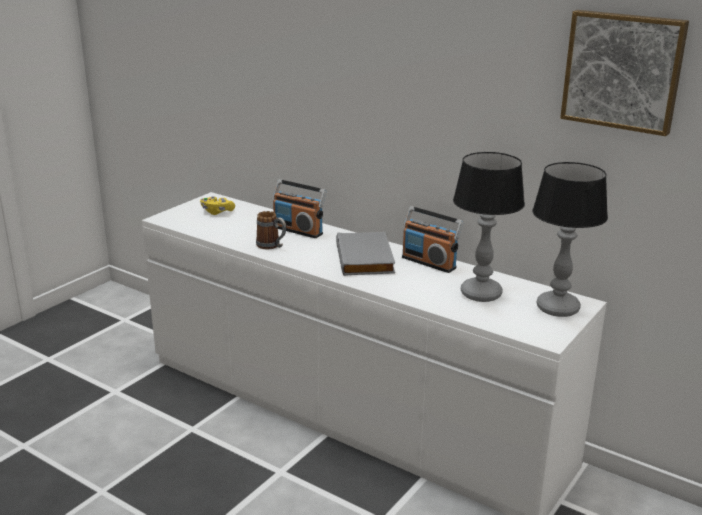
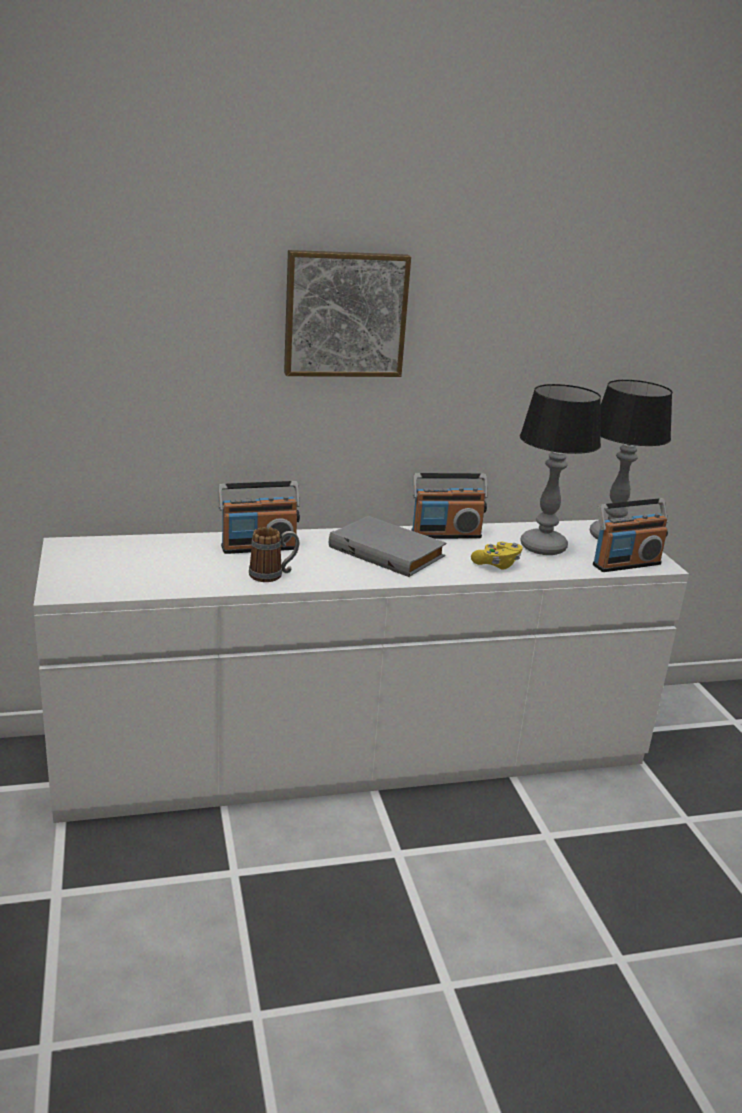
camera: 50 degrees left, 0 degrees up
yellow game controller [200,196,235,215] -> yellow game controller moved to [471,542,523,570]
picture [560,10,689,136] -> picture moved to [284,250,411,377]
none -> radio [593,498,668,572]

